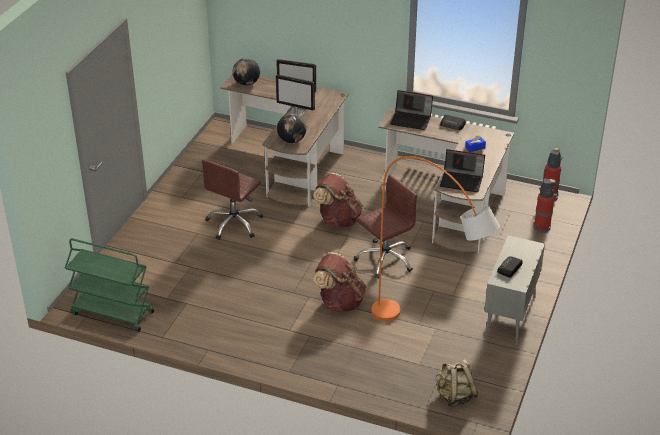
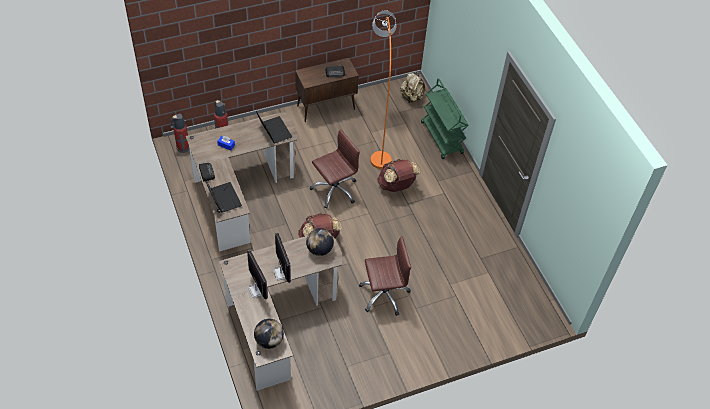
camera: 135 degrees left, 15 degrees up
green cart [65,238,154,332] -> green cart moved to [421,78,469,159]
brown office chair [354,175,417,279] -> brown office chair turned 135 degrees clockwise [310,129,360,209]
grey cabinet [484,235,545,345] -> brown cabinet [295,58,359,122]

